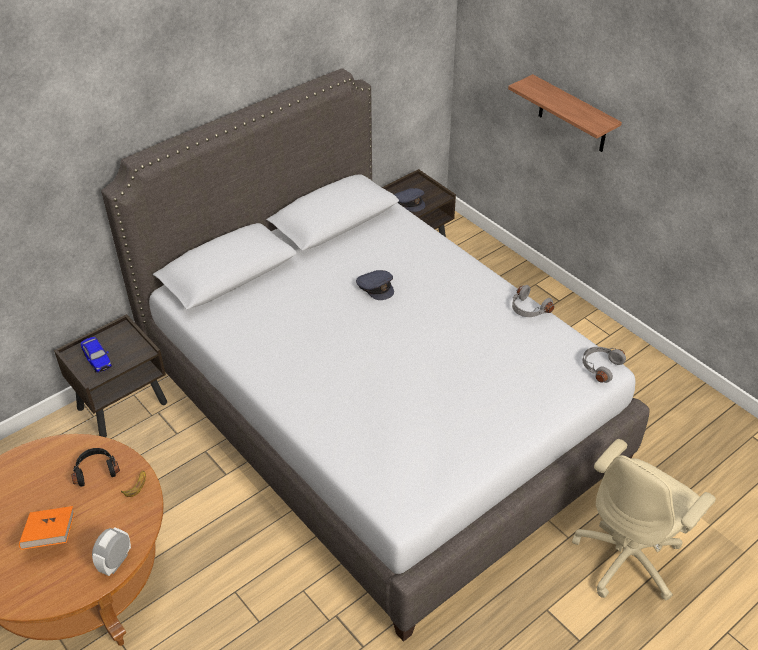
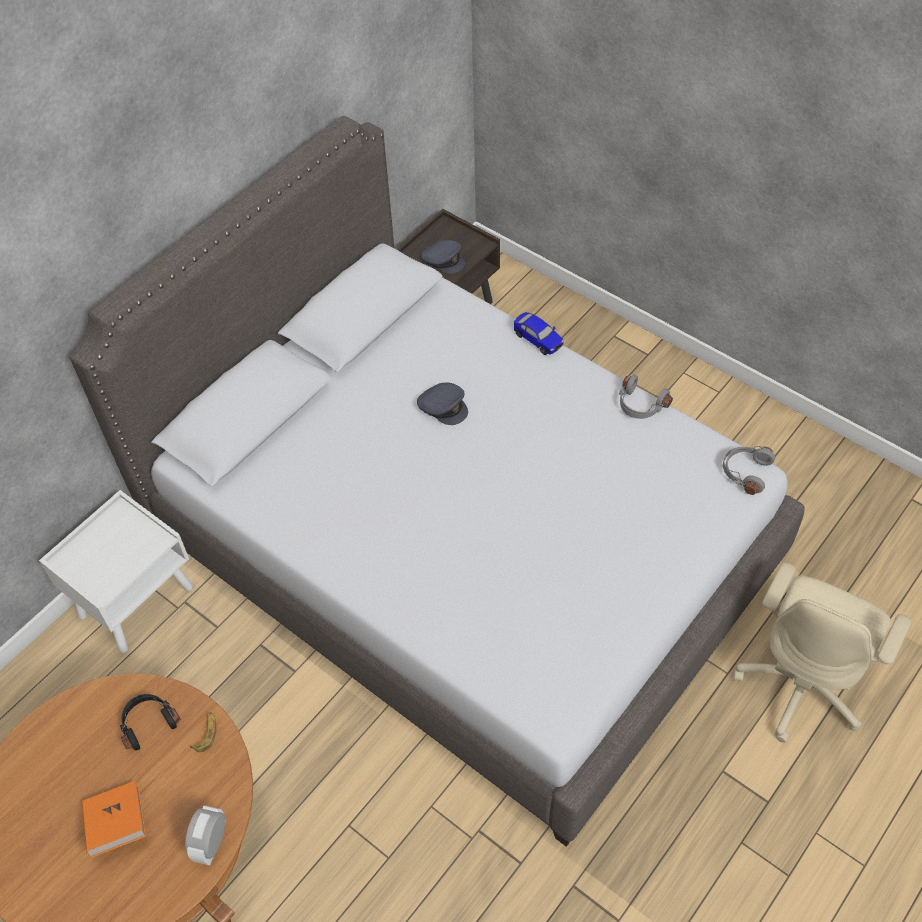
camera: 10 degrees left, 10 degrees up
brown nightstand [54,314,167,437] -> white nightstand [39,490,193,653]
toy car [81,337,112,373] -> toy car moved to [514,312,564,355]
shelf [508,74,622,152] -> none

